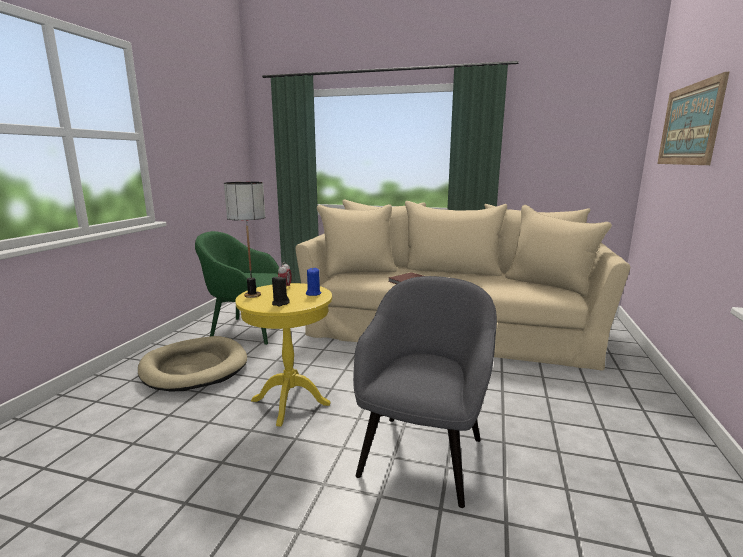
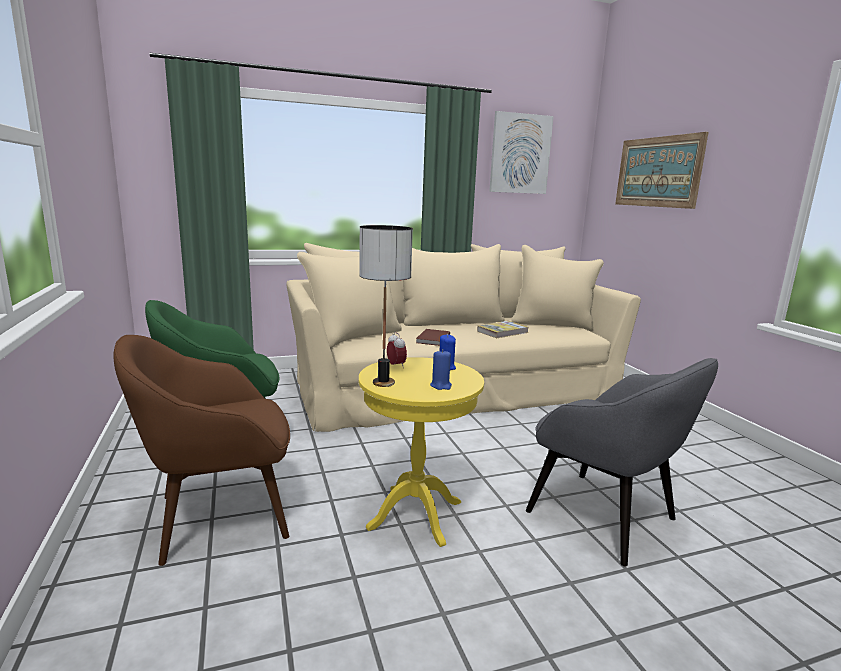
camera: 35 degrees left, 0 degrees up
beige dog bed [138,336,247,391] -> brown armchair [113,335,290,566]
black candle [272,277,290,307] -> blue candle [430,349,452,390]
grey armchair [353,276,497,508] -> grey armchair turned 150 degrees clockwise [526,358,718,567]
none -> book [477,321,529,338]
none -> picture [489,111,554,194]

